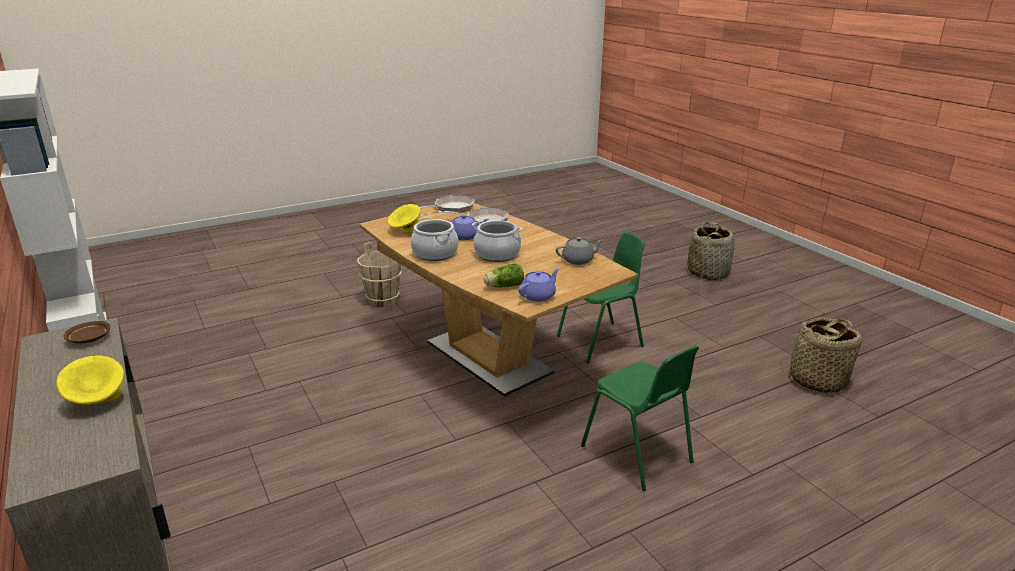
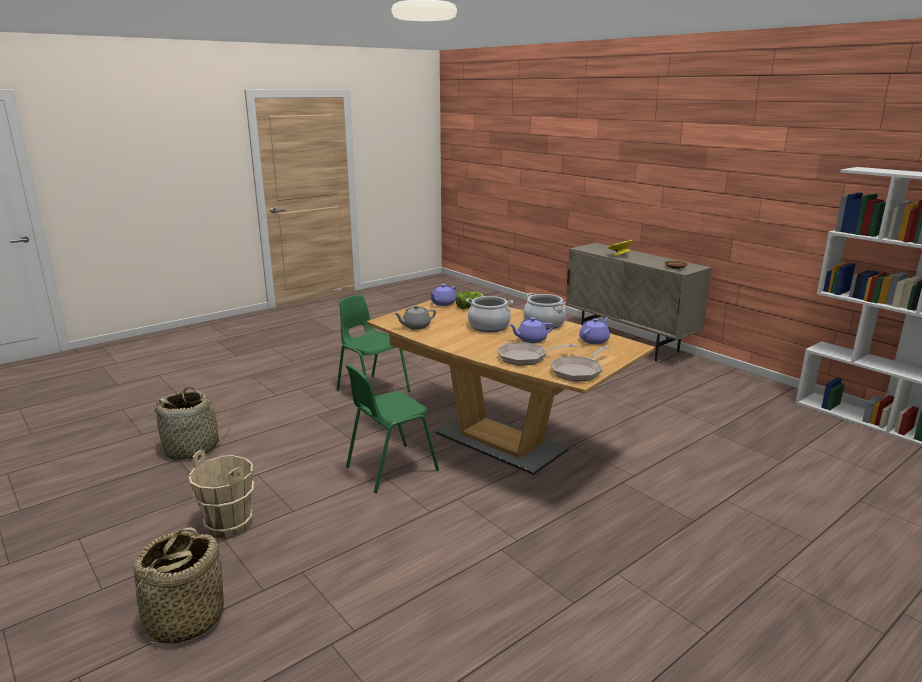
camera: 170 degrees right, 5 degrees down
beige bucket [357,242,402,307] -> beige bucket moved to [189,450,254,538]
yellow bowl [388,204,421,236] -> purple teapot [579,317,610,344]

